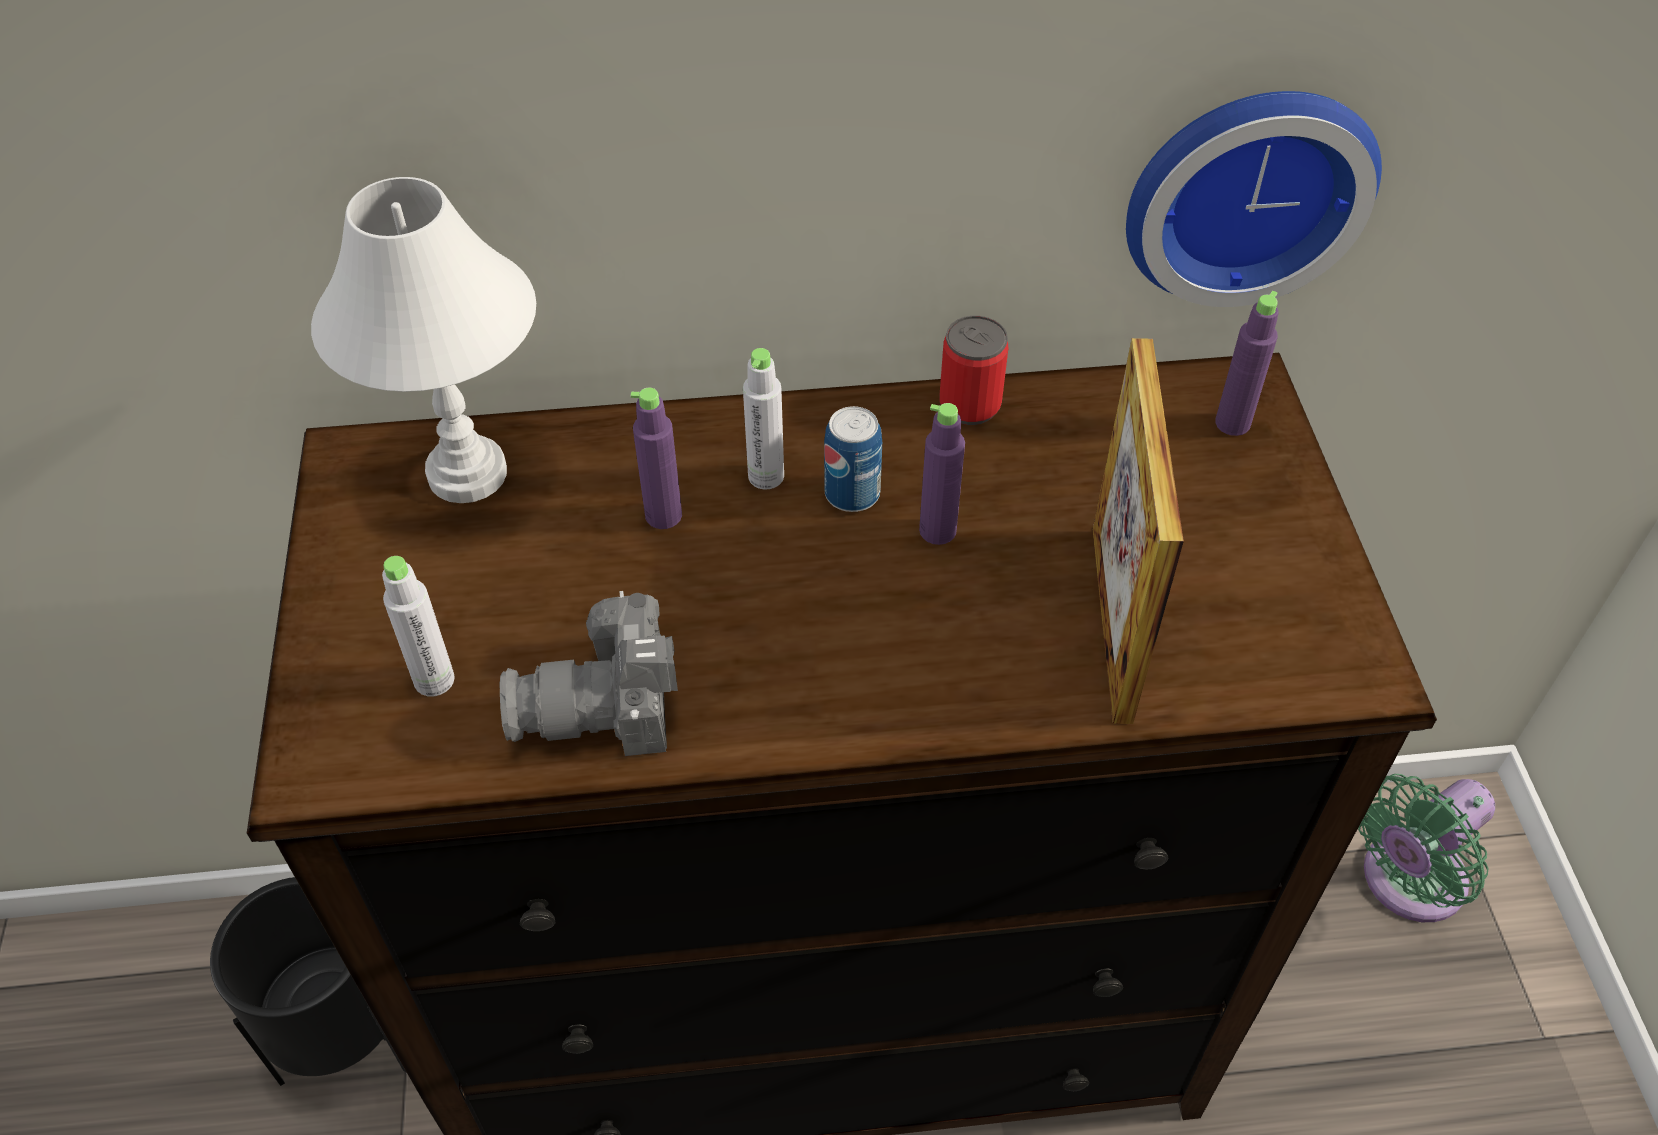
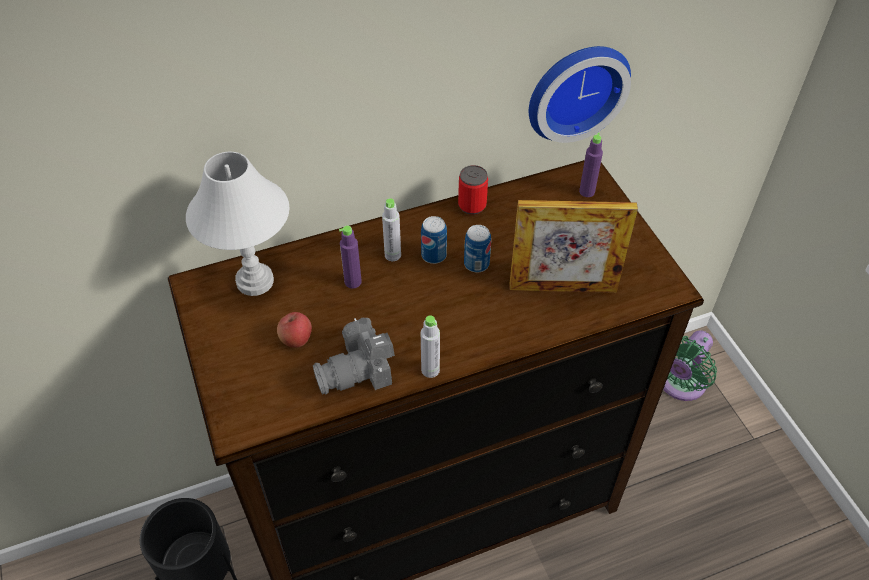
camera: 15 degrees left, 0 degrees up
grey bottle [382,556,455,696] -> grey bottle moved to [421,315,440,378]
purple bottle [919,403,965,545] -> can [464,225,491,272]
picture frame [1093,338,1184,724] -> picture frame turned 75 degrees counterclockwise [509,200,638,293]
none -> apple [277,312,312,348]

